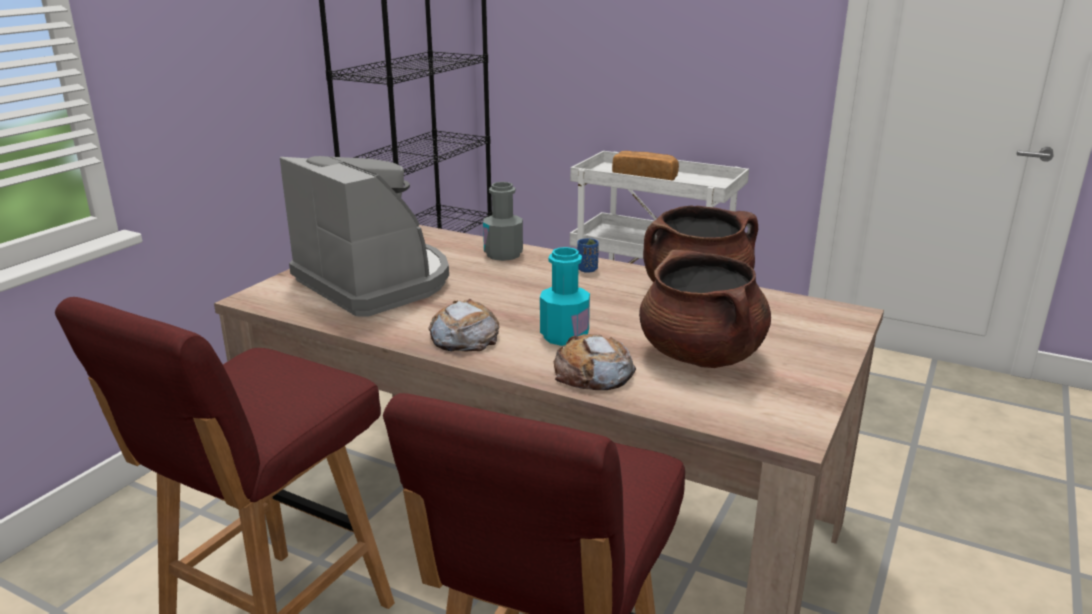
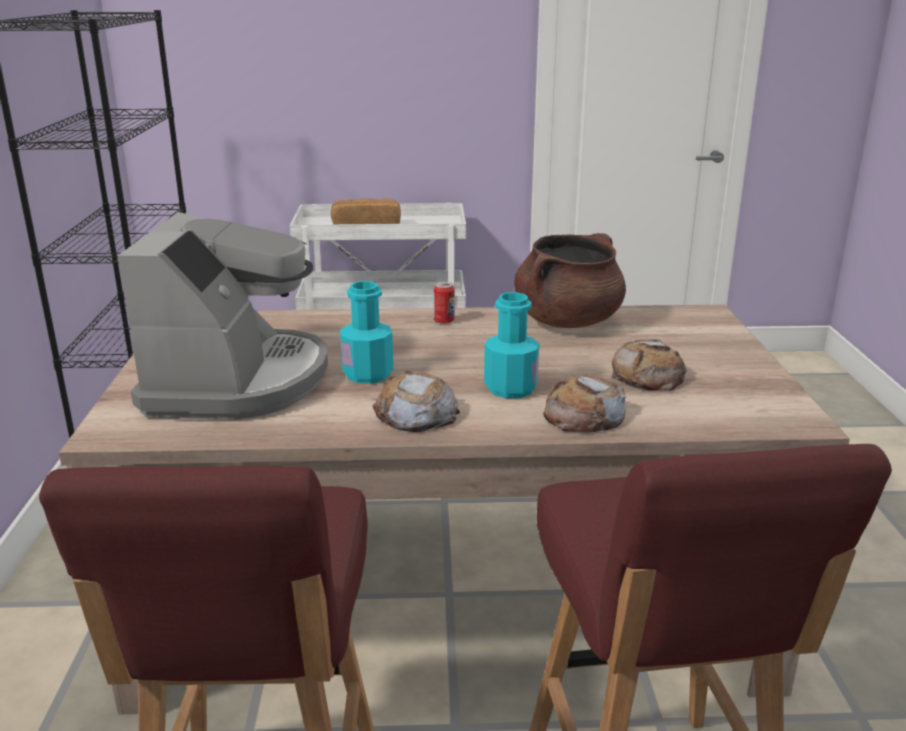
camera: 30 degrees left, 0 degrees up
coffee machine [280,156,449,317] -> coffee machine turned 75 degrees clockwise [118,212,328,420]
grey bottle [483,182,523,261] -> none
blue cup [577,238,599,273] -> can [434,282,455,324]
brown cooking pot [639,250,771,368] -> bread [611,339,687,390]
none -> turquoise bottle [340,281,393,384]

